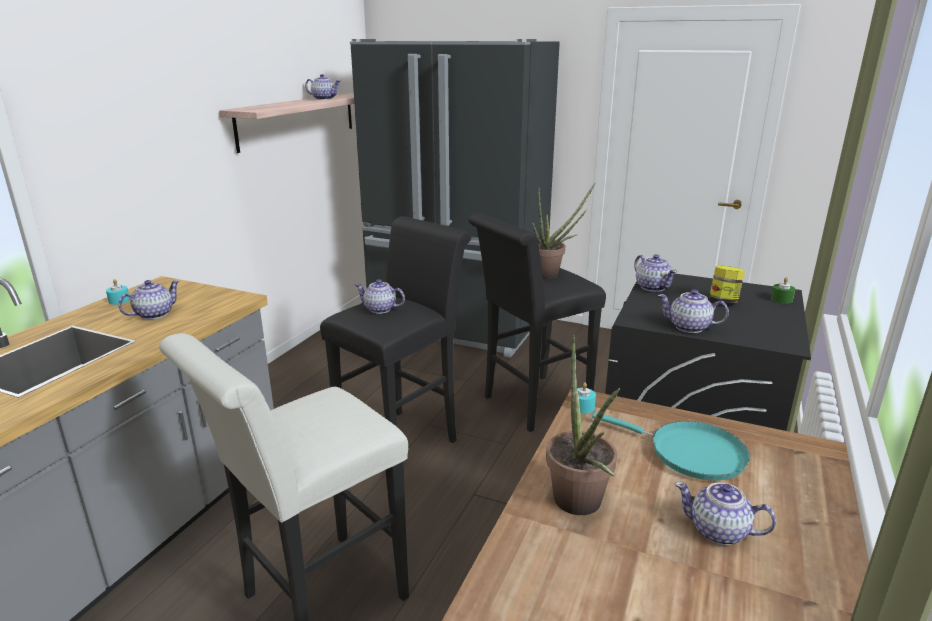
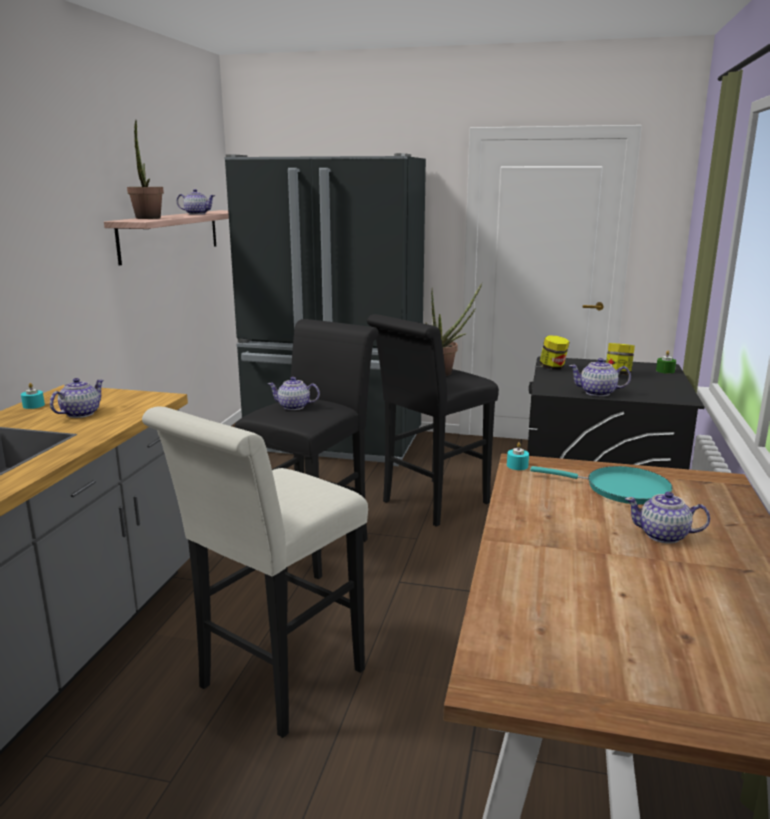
camera: 10 degrees left, 5 degrees down
potted plant [546,335,620,515] -> potted plant moved to [127,120,164,219]
teapot [634,254,677,292] -> jar [539,336,569,370]

